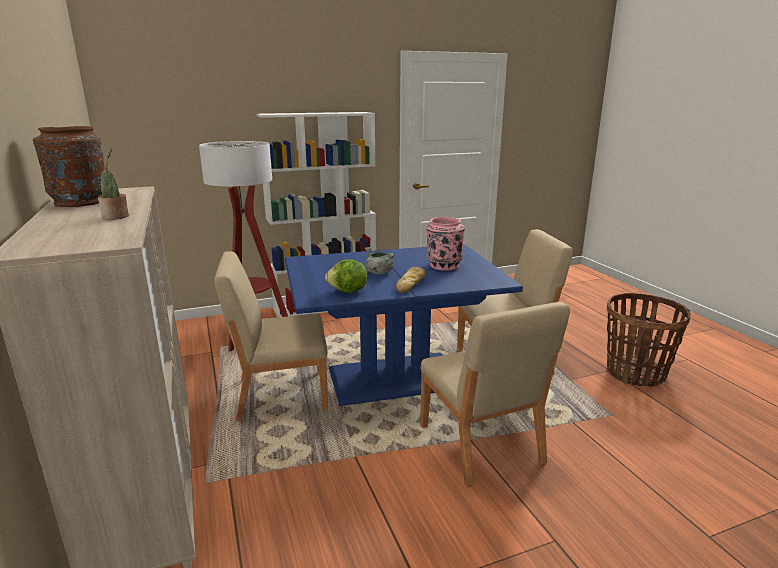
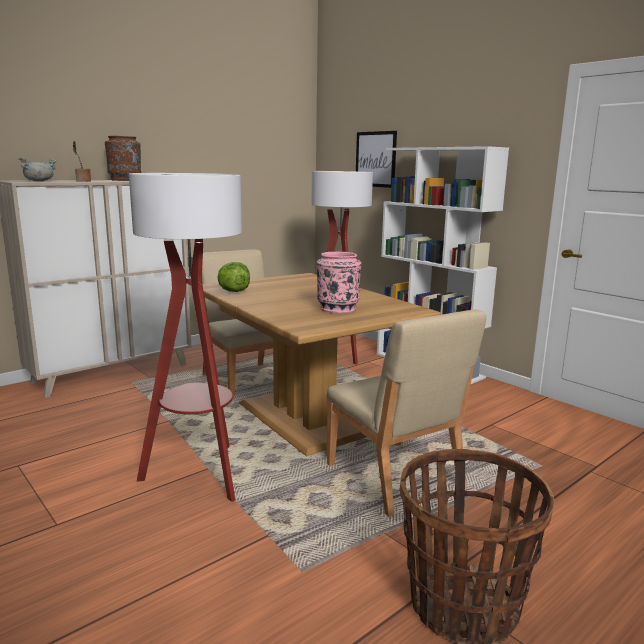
camera: 70 degrees right, 5 degrees down
blue dining table [285,244,523,406] -> brown dining table [202,273,441,456]
grey cooking pot [365,247,395,274] -> grey cooking pot moved to [19,156,57,181]
bread [396,267,426,293] -> none
beige chair [420,302,570,488] -> floor lamp [129,173,242,502]
none -> picture [356,131,397,188]

